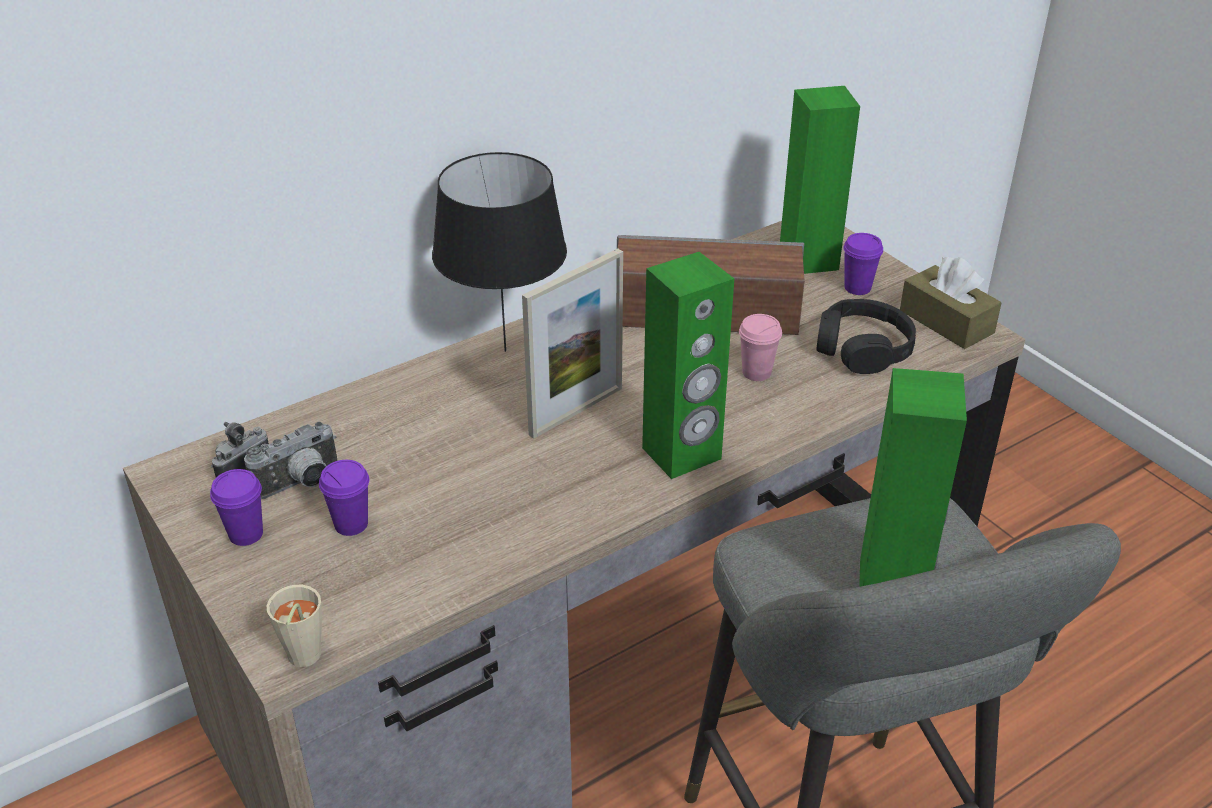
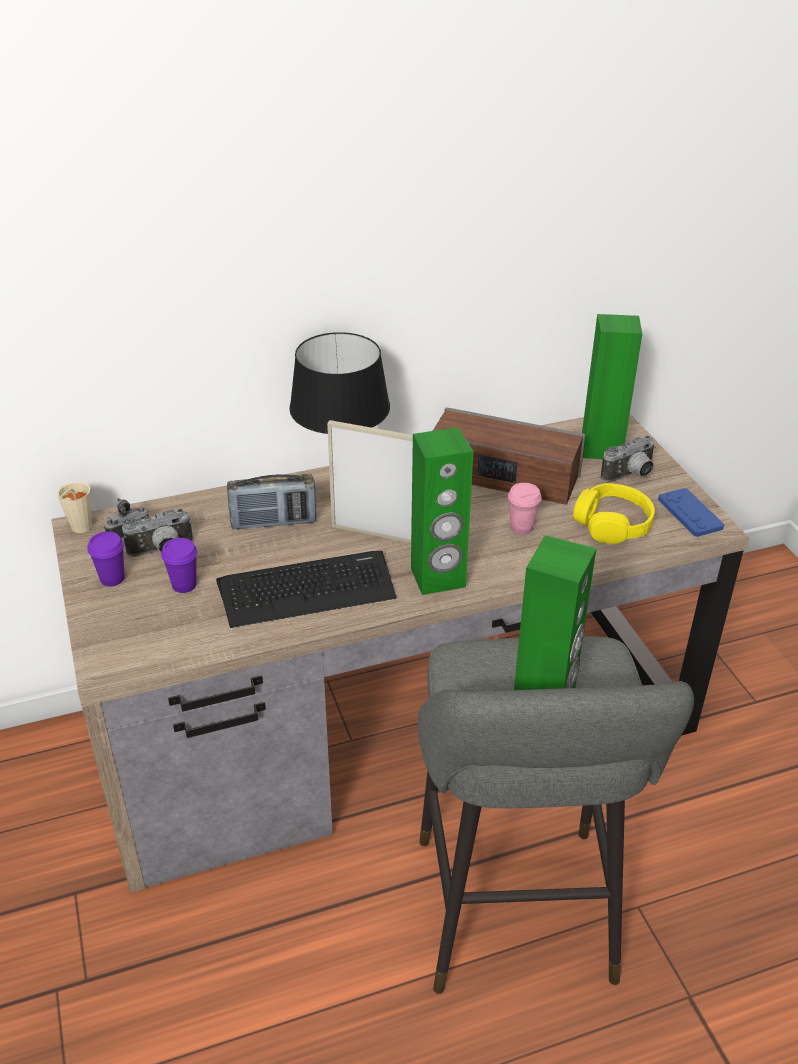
camera: 15 degrees right, 0 degrees up
beige cup [267,584,322,667] -> beige cup moved to [57,482,92,533]
picture frame [522,248,623,439] -> picture frame turned 135 degrees counterclockwise [327,420,413,543]
black headphones [816,299,916,374] -> yellow headphones [573,483,655,544]
purple cup [843,233,883,295] -> camera [601,436,656,483]
brown tissue box [900,257,1001,349] -> blue game controller [658,488,724,537]
none -> keyboard [216,551,396,628]
none -> radio [227,474,316,529]

